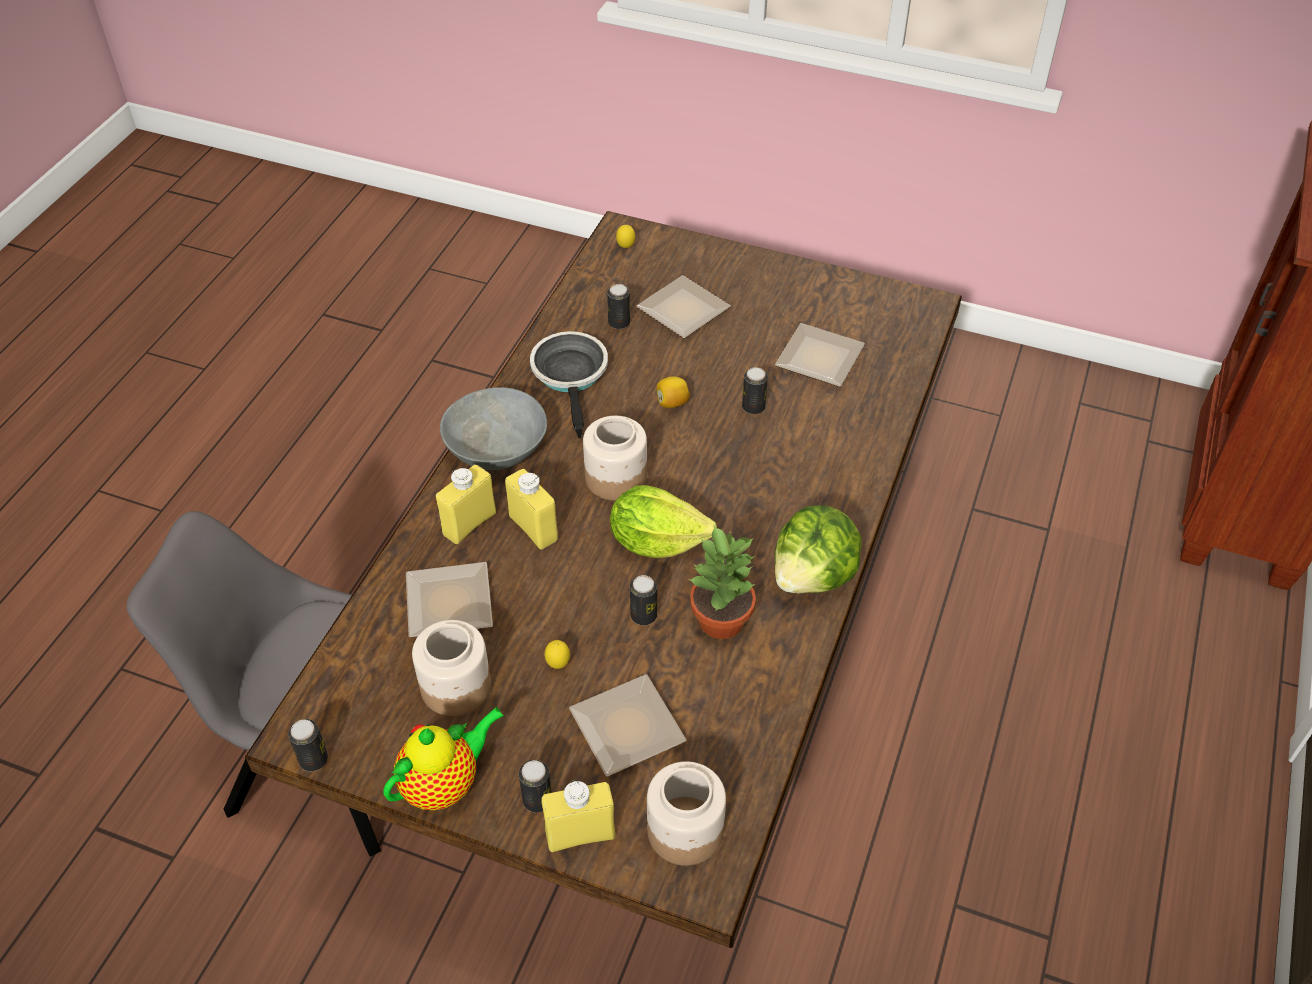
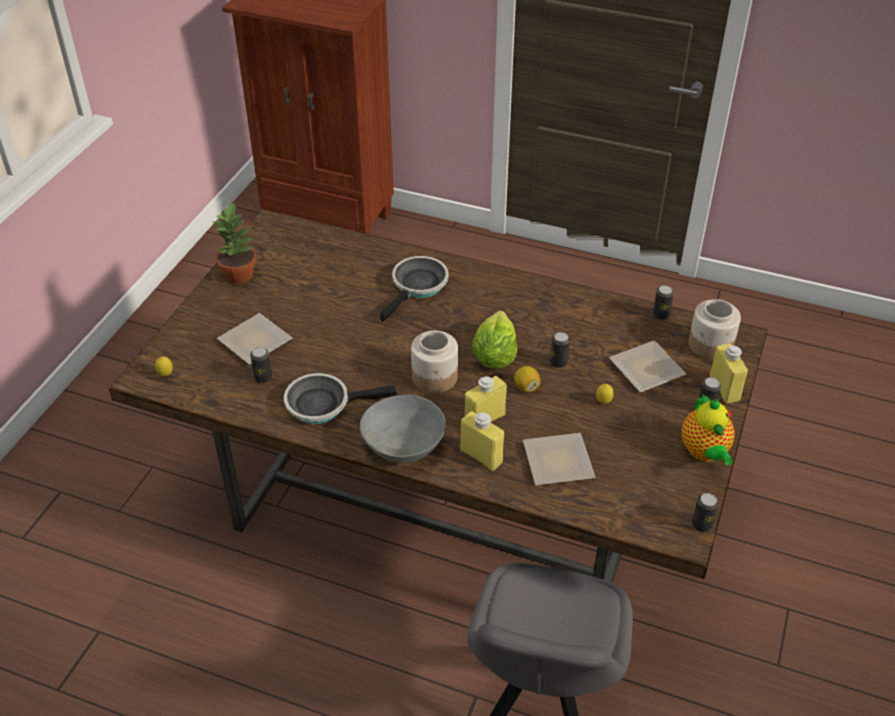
camera: 90 degrees left, 5 degrees down
teapot [383,707,505,811] -> teapot turned 150 degrees counterclockwise [681,394,735,465]
jar [412,620,491,716] -> none
lemon [656,376,690,408] -> lemon moved to [514,366,541,392]
potted plant [688,525,756,639] -> potted plant moved to [213,203,256,284]
can [742,367,768,414] -> can moved to [653,285,674,320]
lettuce [774,505,862,593] -> none
plate [775,323,865,387] -> none
none -> frying pan [380,256,449,322]

